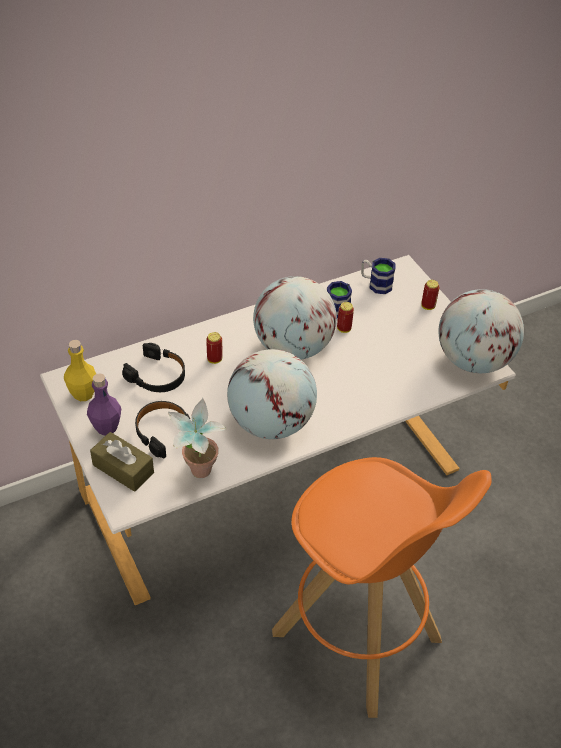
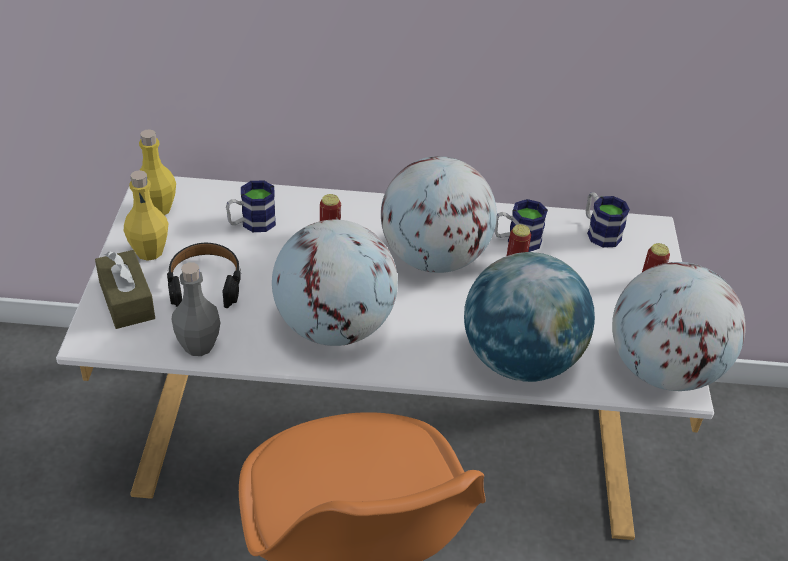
camera: 30 degrees right, 5 degrees down
purple bottle [87,373,121,436] -> yellow bottle [124,170,168,261]
black headphones [122,343,185,392] -> mug [226,180,276,232]
potted plant [168,398,227,478] -> grey bottle [172,262,221,356]
none -> globe [464,252,595,382]

